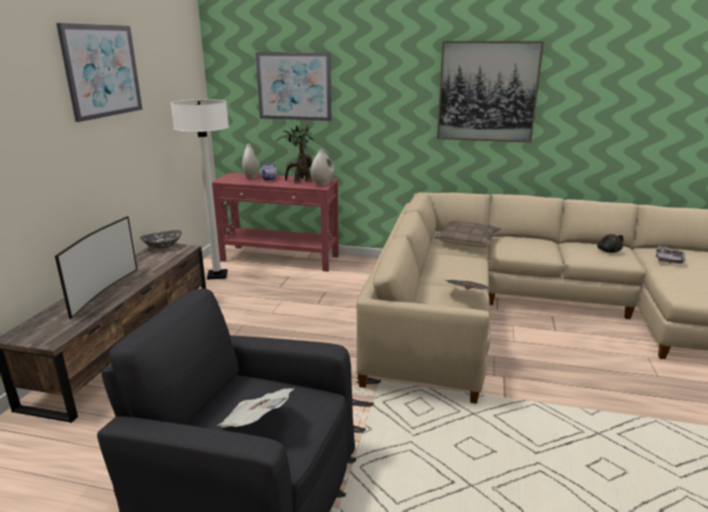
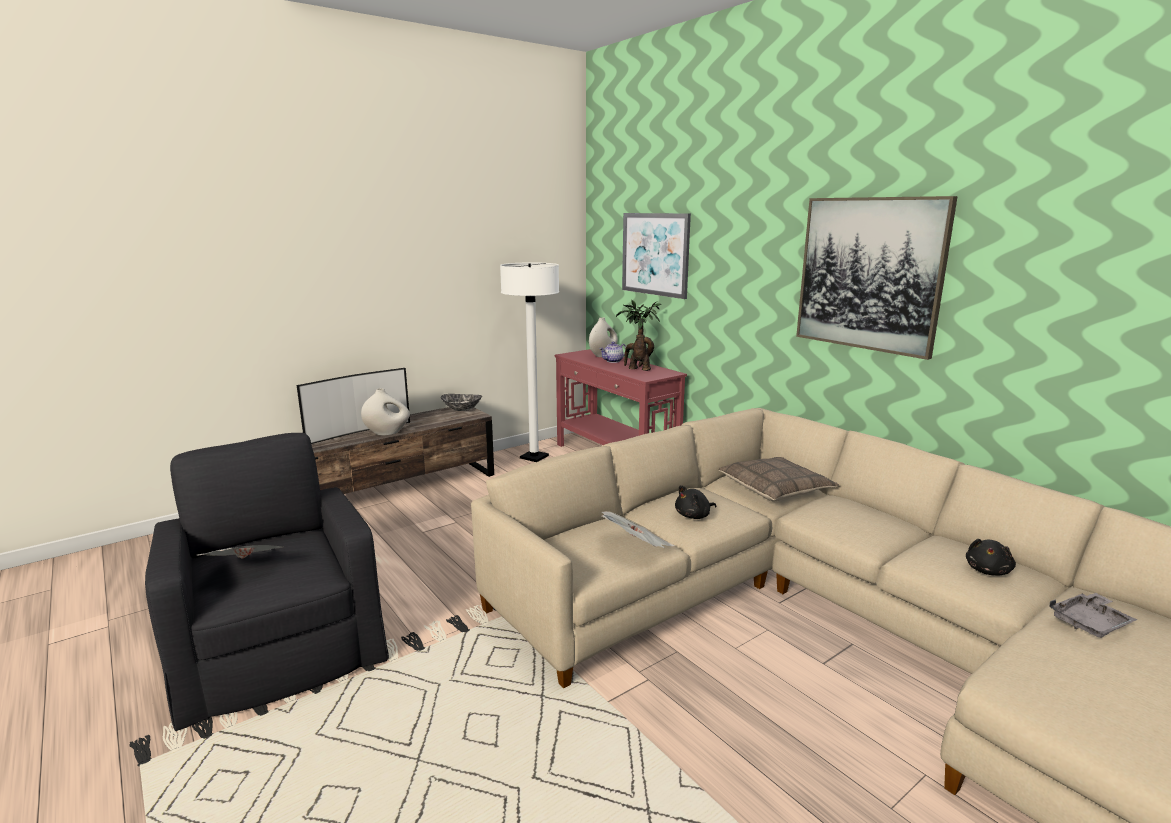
camera: 40 degrees right, 5 degrees down
picture [56,23,142,122] -> none
white vase [311,149,335,185] -> white vase moved to [361,388,410,435]
none -> black plush toy [675,485,716,519]

